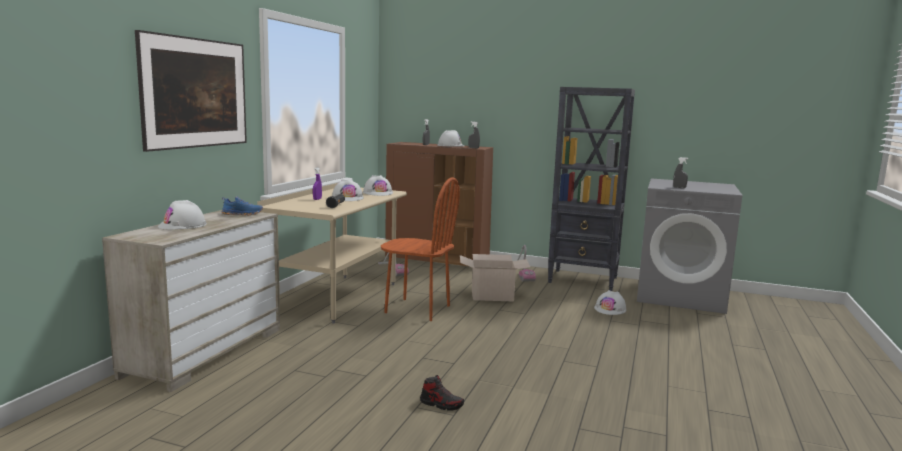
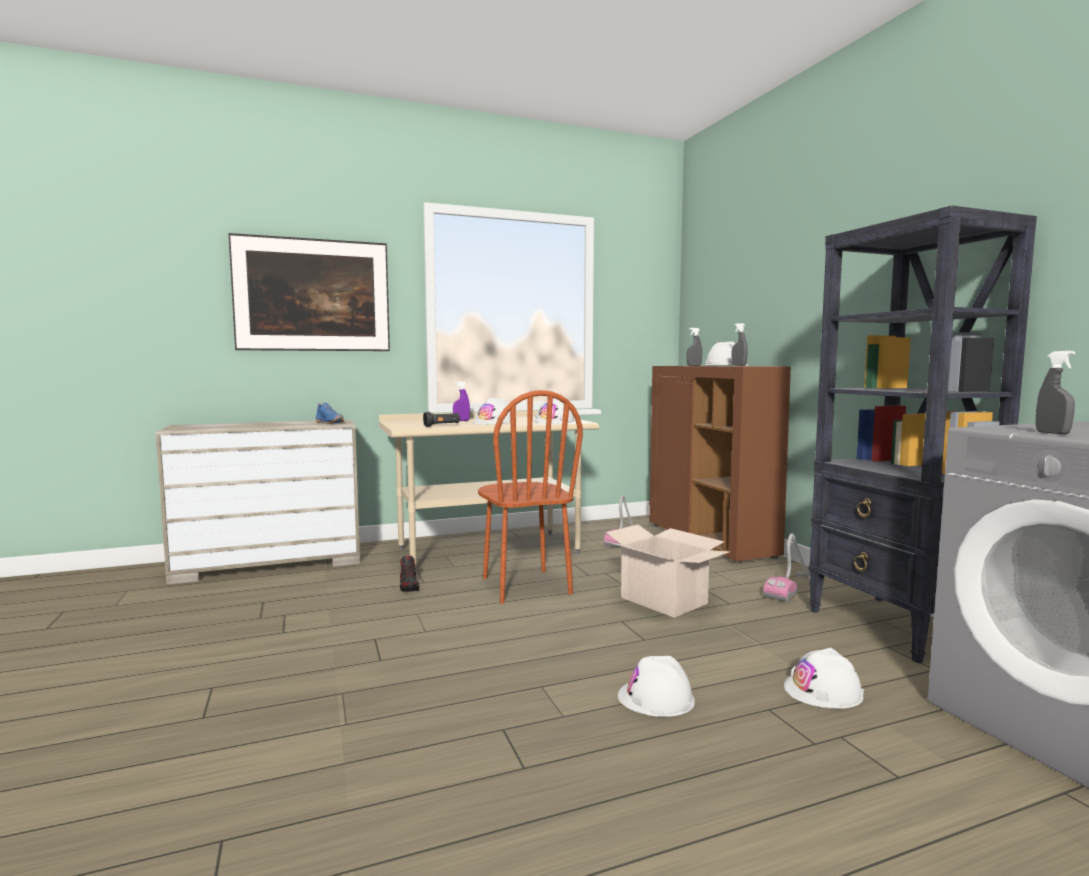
camera: 50 degrees right, 5 degrees down
white hard hat [158,200,207,230] -> white hard hat moved to [618,656,695,717]
shoe [420,375,464,411] -> shoe moved to [400,556,419,592]

